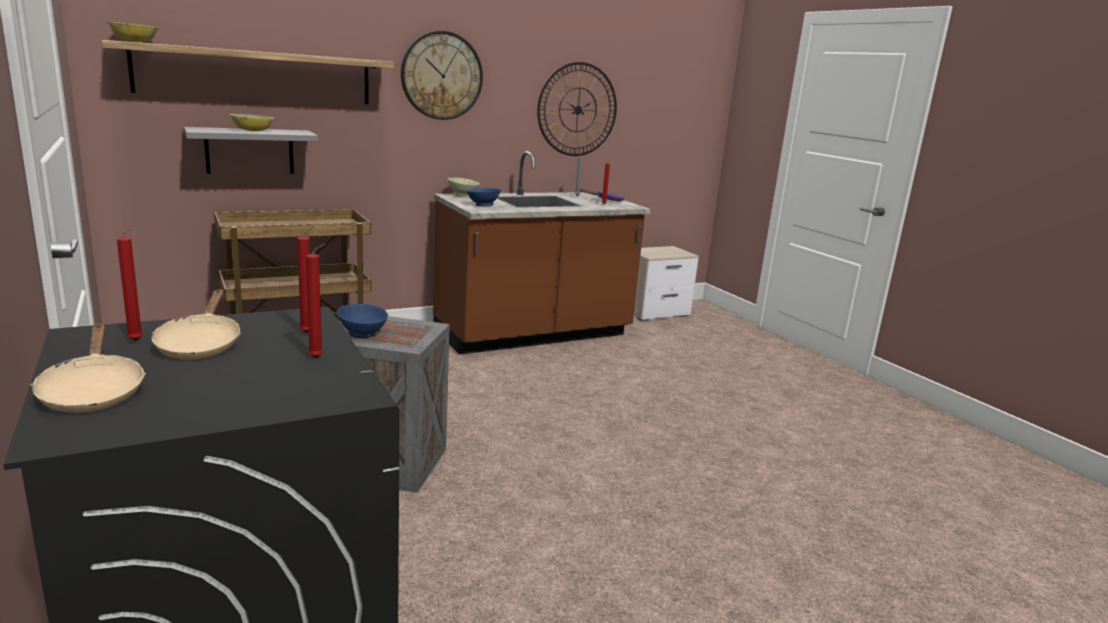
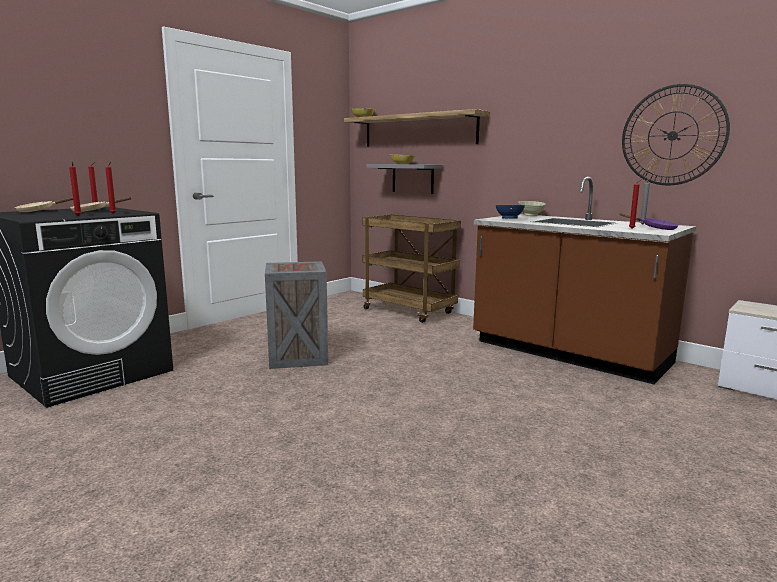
camera: 70 degrees right, 5 degrees down
blue bowl [337,304,388,338] -> none
wall clock [401,31,483,120] -> none

